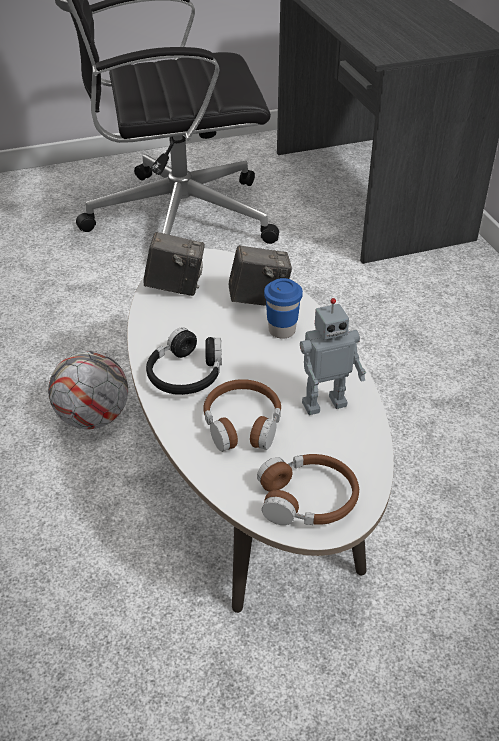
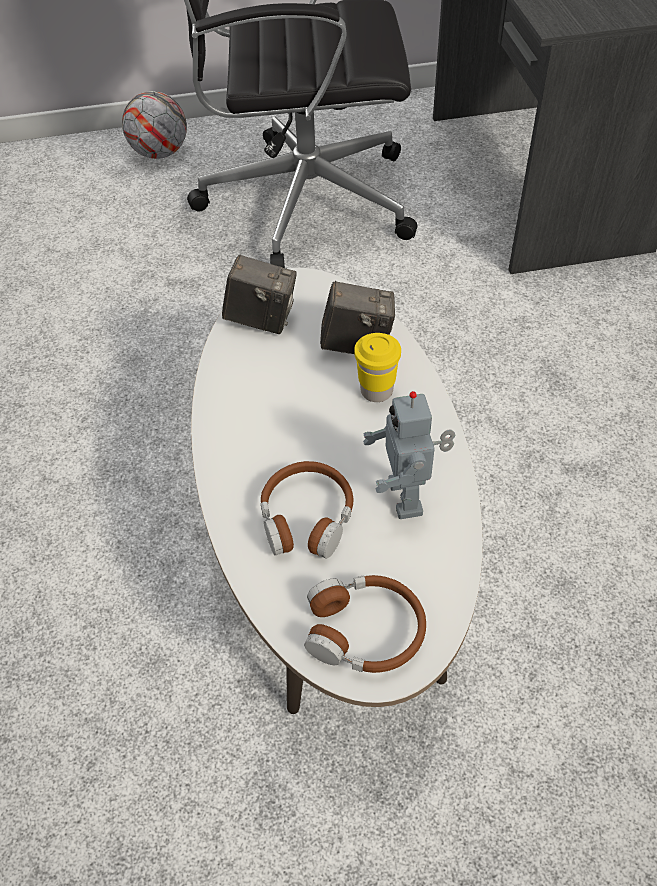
camera: 10 degrees right, 10 degrees up
football [48,351,128,429] -> football moved to [122,91,187,159]
black headphones [146,327,222,395] -> none
blue cup [264,278,303,339] -> yellow cup [354,333,401,402]
toy robot [300,298,366,415] -> toy robot turned 90 degrees clockwise [363,391,455,519]

